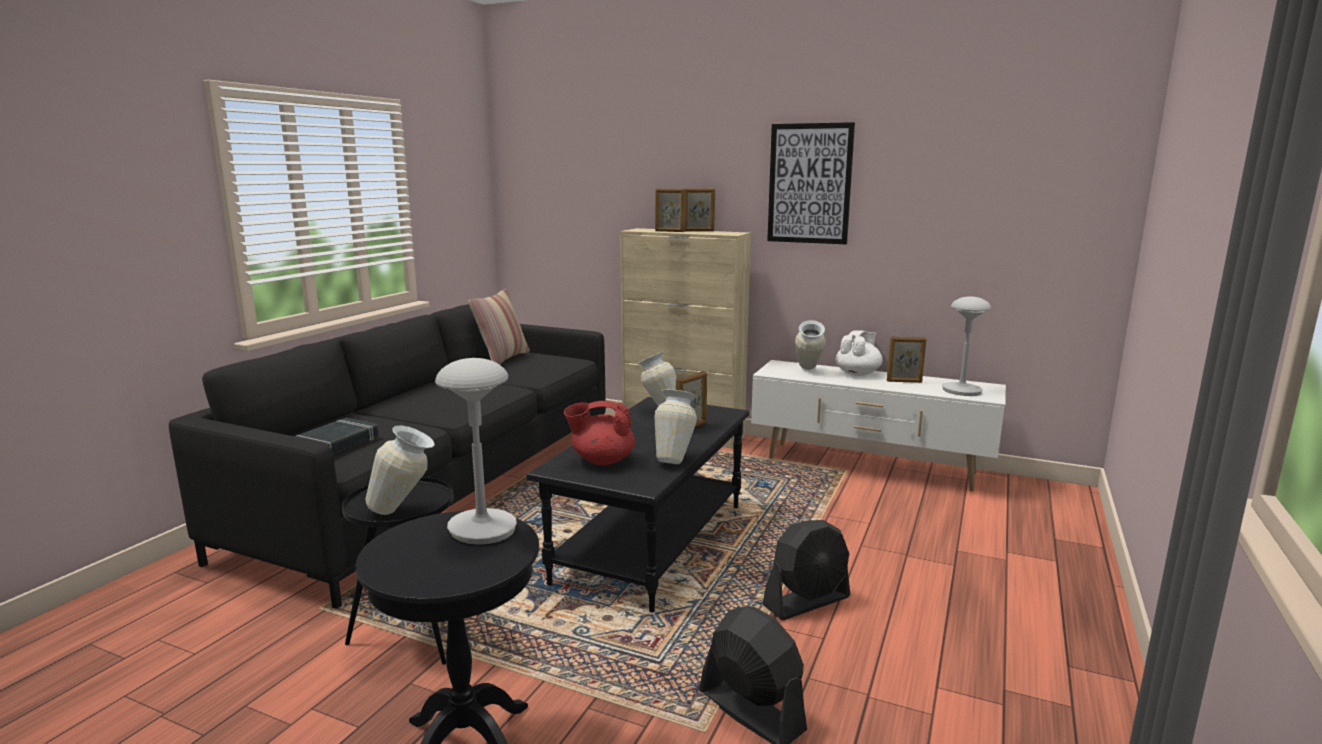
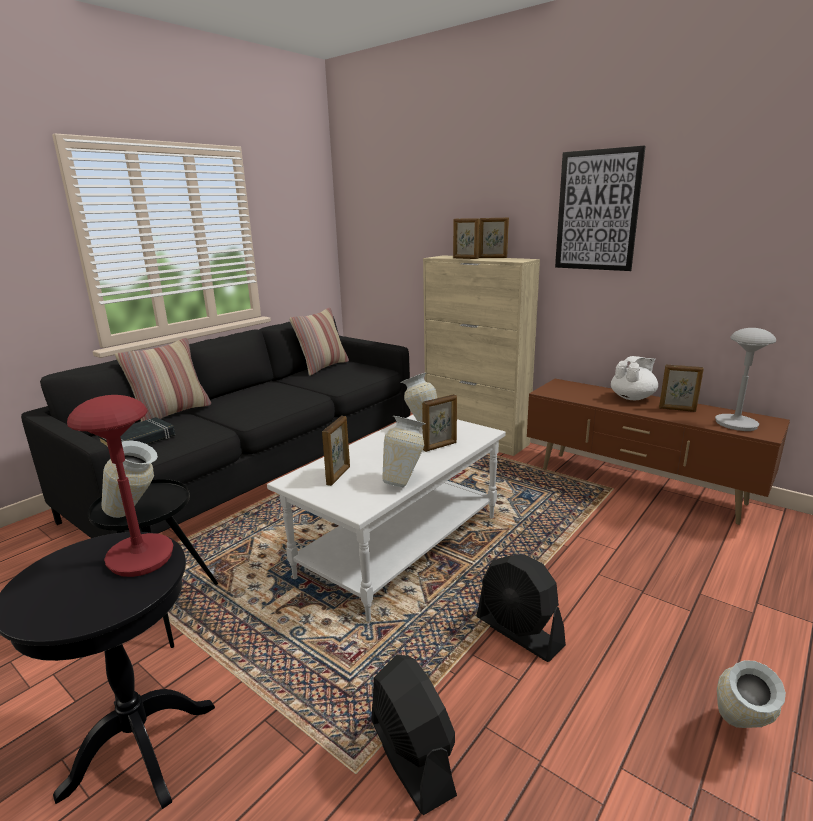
camera: 15 degrees right, 5 degrees up
grey table lamp [435,358,517,545] -> red table lamp [67,395,173,577]
black coffee table [527,397,749,612] -> white coffee table [267,415,506,622]
red teapot [564,401,635,465] -> picture frame [322,416,350,486]
white tv stand [751,360,1006,491] -> brown tv stand [527,379,790,525]
black fan [763,520,850,620] -> black fan turned 60 degrees clockwise [477,555,566,662]
vase [795,320,826,370] -> vase moved to [717,660,786,728]
none -> pillow [115,338,211,422]

